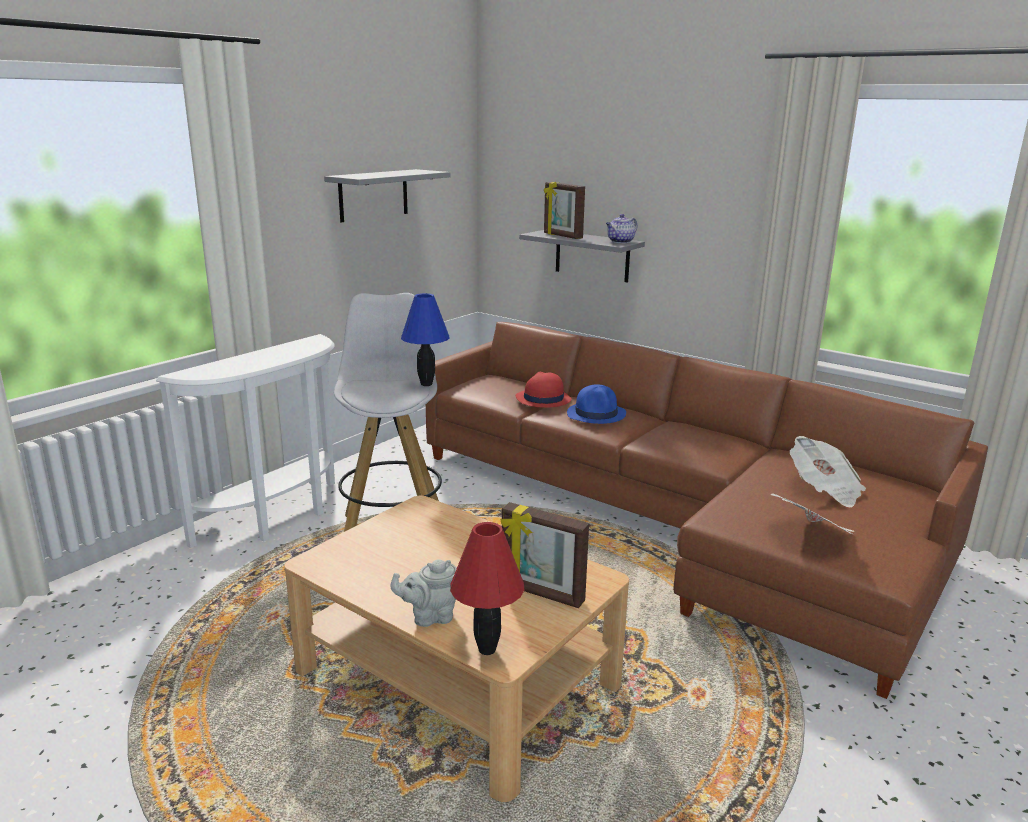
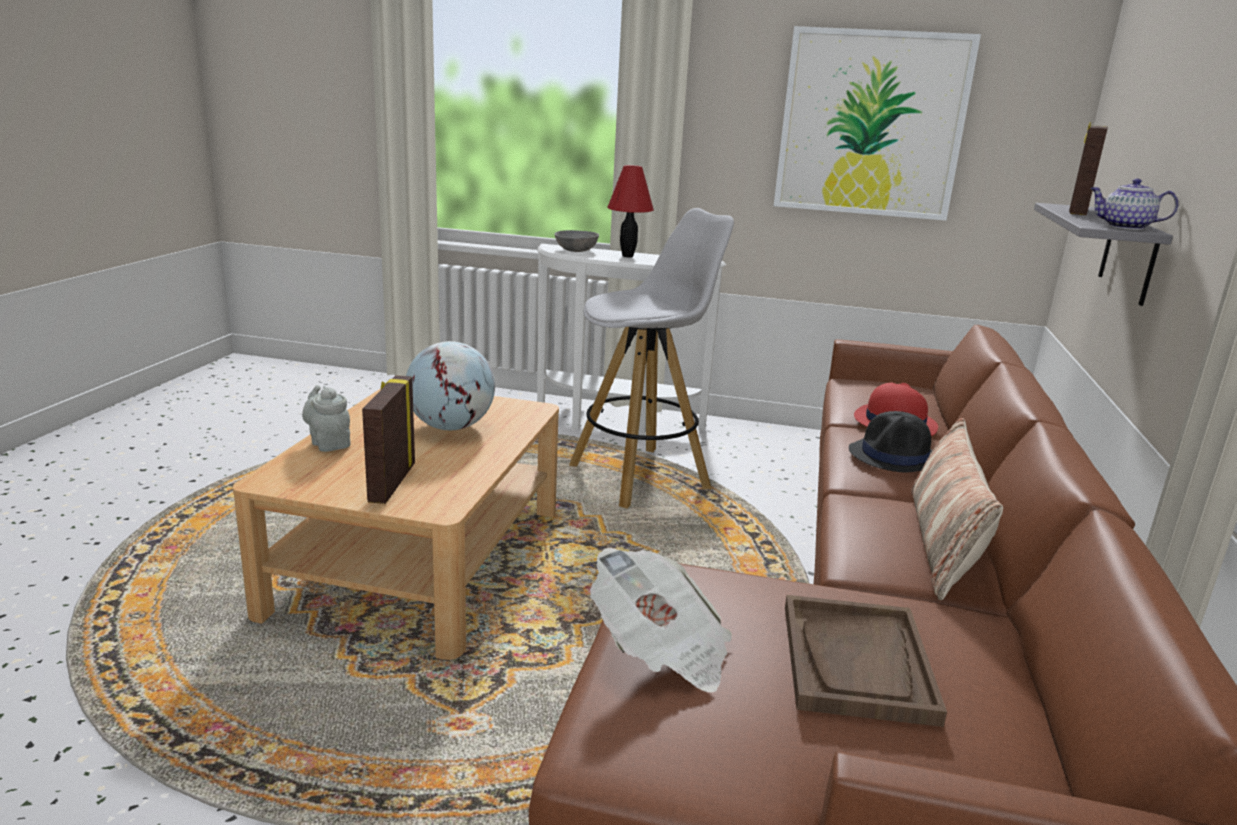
camera: 65 degrees right, 0 degrees up
grey shelf [324,169,451,223] -> picture [774,26,981,221]
blue table lamp [401,293,449,386] -> none
red table lamp [450,522,525,655] -> red table lamp moved to [607,165,654,257]
blue hat [567,384,626,424] -> black hat [849,411,933,472]
newspaper [790,436,866,508] -> brown tray [785,595,947,727]
none -> globe [406,341,495,430]
none -> grey bowl [554,230,599,252]
none -> pillow [911,418,1003,600]

